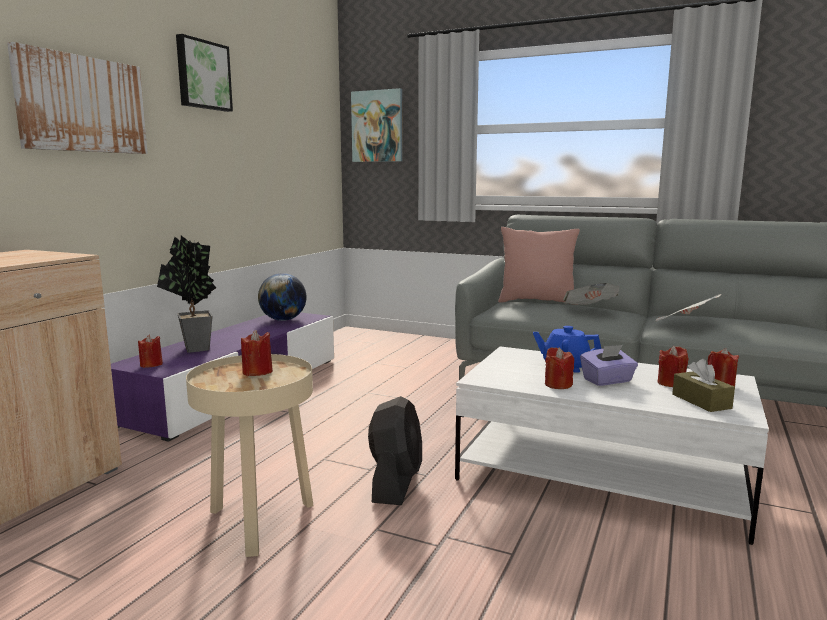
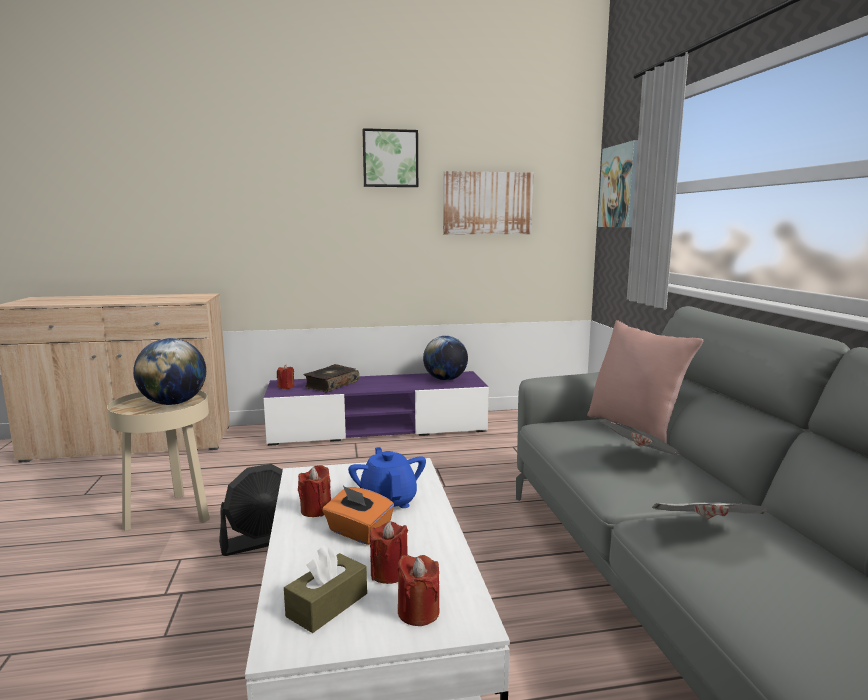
camera: 55 degrees right, 0 degrees up
picture [7,42,148,154] -> picture moved to [443,171,534,234]
potted plant [157,236,216,353] -> book [303,364,359,392]
red candle [241,330,273,376] -> globe [133,338,206,405]
purple tissue box [580,345,638,386] -> orange tissue box [322,486,394,545]

